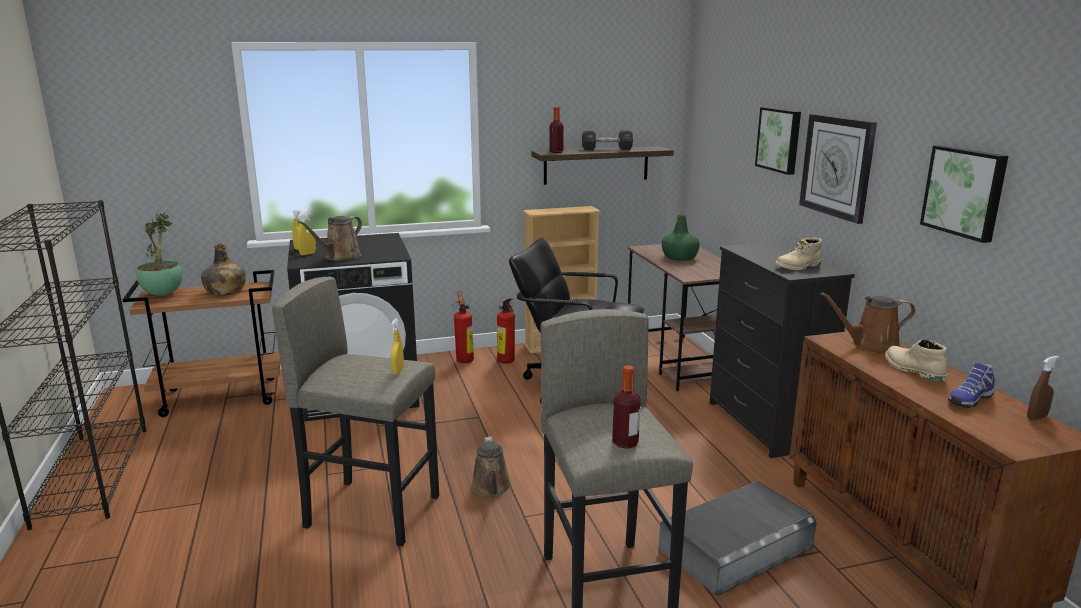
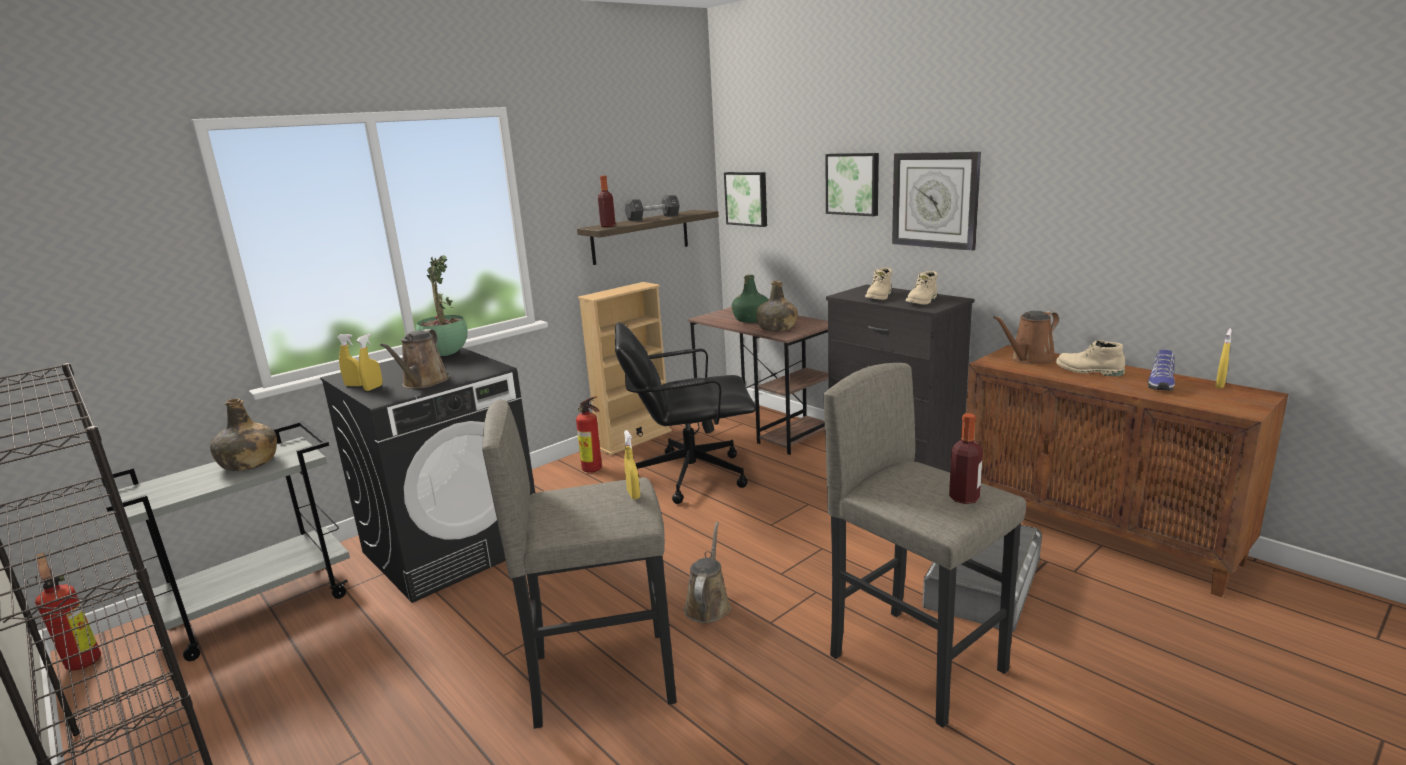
camera: 25 degrees left, 0 degrees up
brown cart [122,270,280,417] -> grey cart [96,421,350,661]
potted plant [136,213,183,296] -> potted plant moved to [416,255,468,356]
fire extinguisher [453,291,474,363] -> fire extinguisher moved to [27,553,101,671]
brown watering can [471,436,511,497] -> brown watering can turned 135 degrees counterclockwise [684,522,731,623]
picture [920,145,1008,243] -> picture moved to [724,172,767,227]
brown spray bottle [1027,356,1059,420] -> yellow spray bottle [1215,328,1232,388]
none -> green bottle [756,281,797,332]
none -> beige boot [865,267,892,300]

